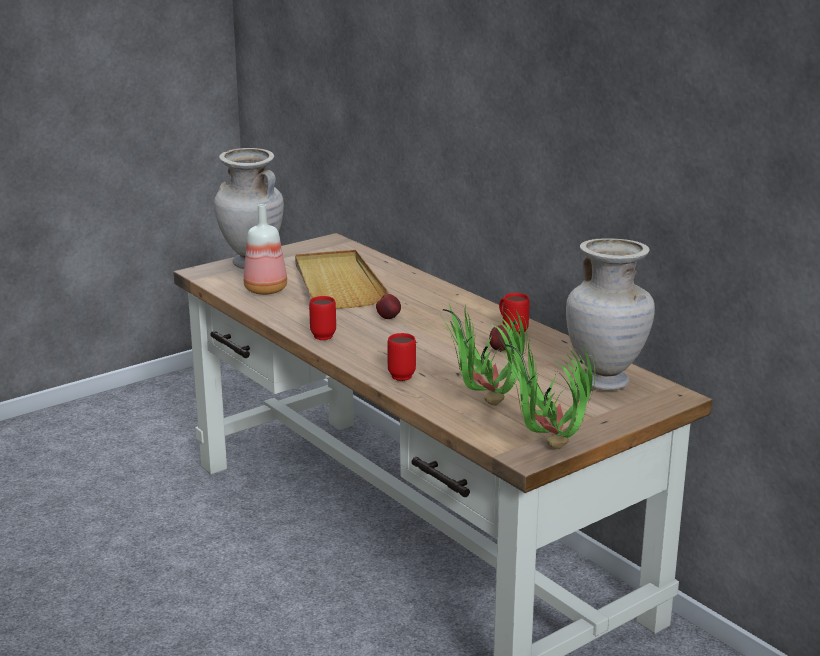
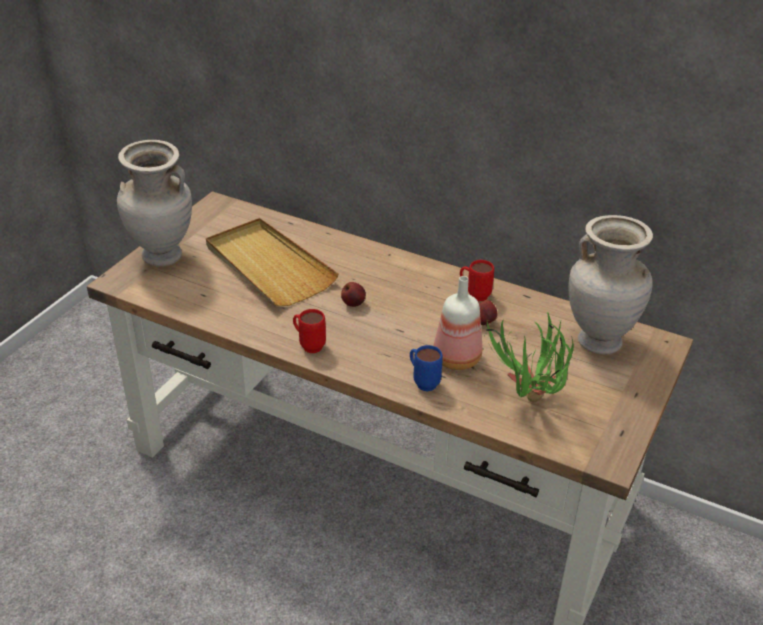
camera: 25 degrees left, 15 degrees up
bottle [244,204,287,295] -> bottle moved to [434,276,482,370]
red mug [387,333,416,381] -> blue mug [410,345,443,391]
potted plant [501,339,595,449] -> none

